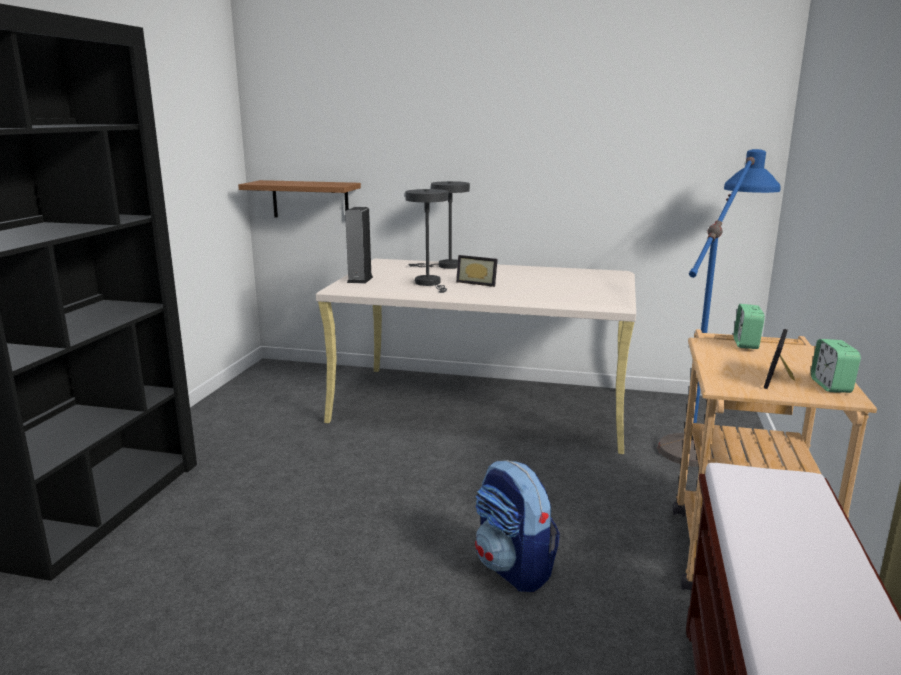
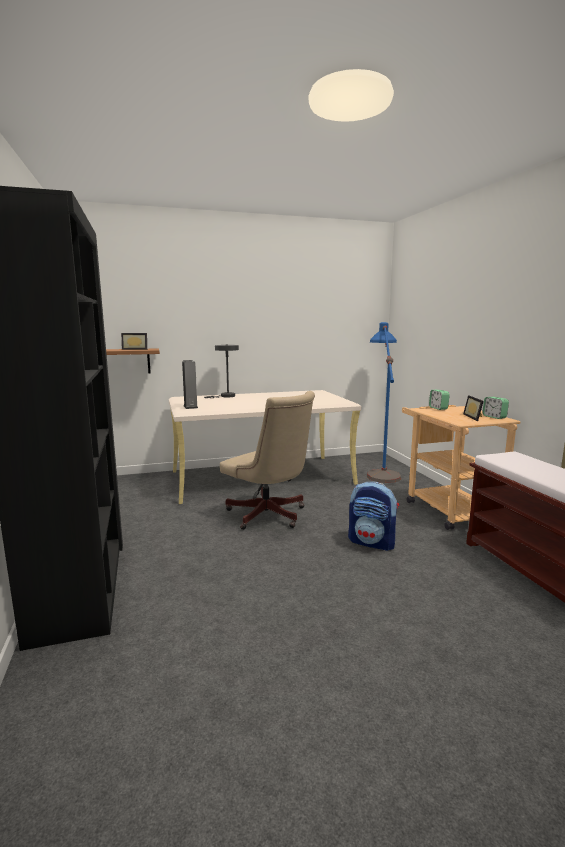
camera: 30 degrees left, 5 degrees down
grey table lamp [405,189,448,293] -> none
picture frame [456,255,498,287] -> picture frame moved to [121,333,147,350]
none -> beige office chair [220,391,315,530]

